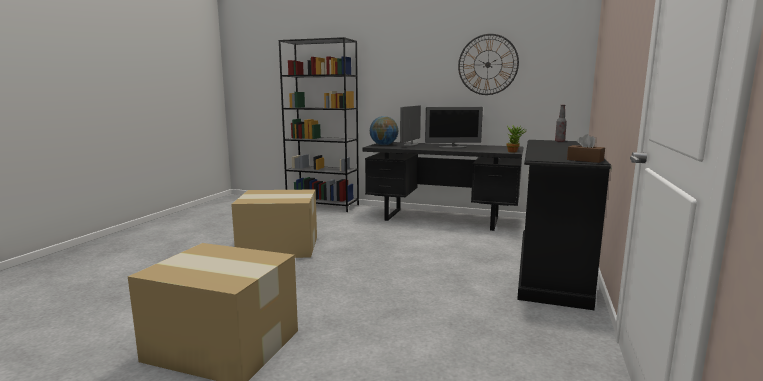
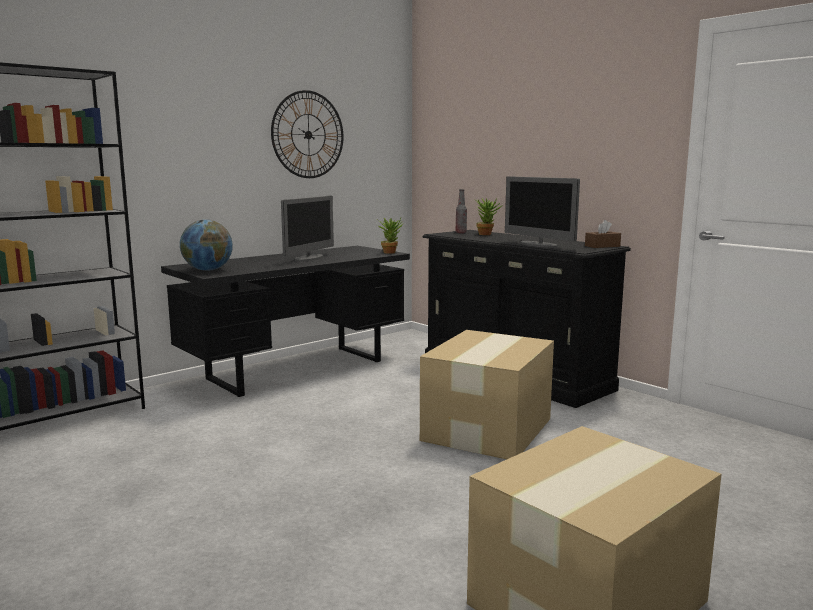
camera: 60 degrees left, 0 degrees up
cardboard box [231,190,317,258] -> cardboard box moved to [420,330,554,459]
monitor [400,106,421,147] -> monitor moved to [505,176,580,248]
none -> potted plant [477,198,503,235]

